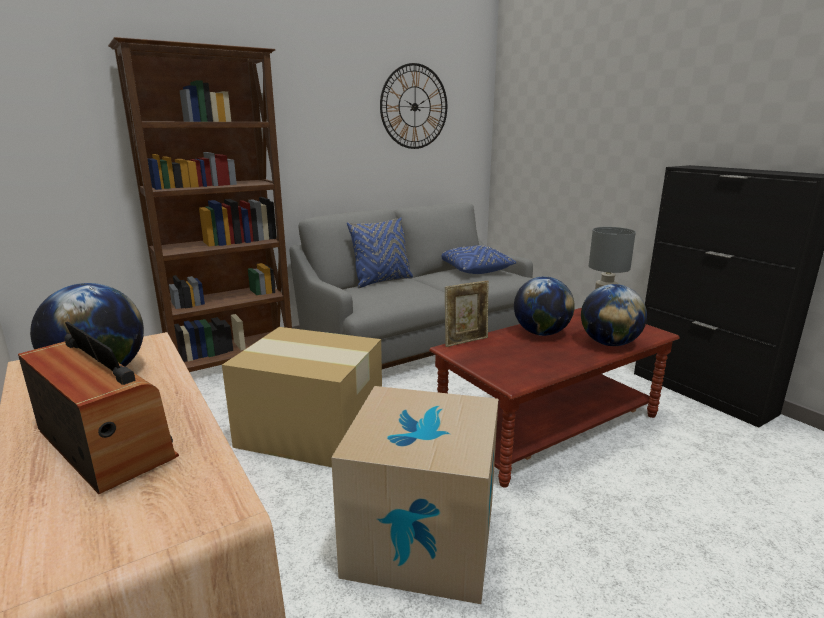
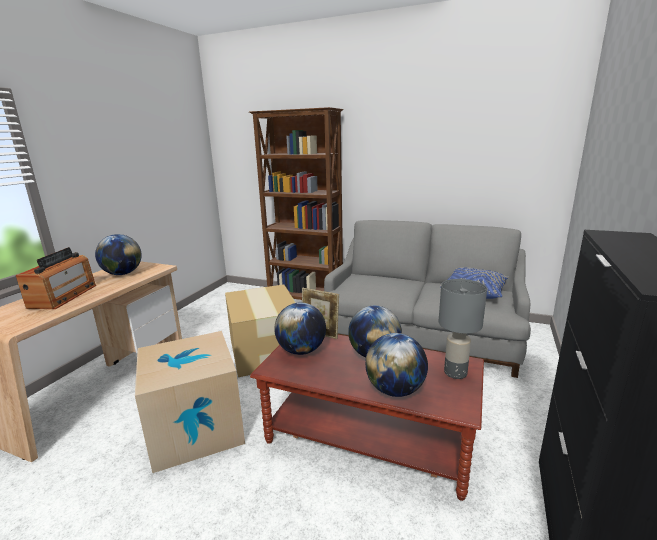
camera: 55 degrees right, 0 degrees up
blue pillow [347,217,413,288] -> none
wall clock [380,63,447,149] -> none
none -> globe [274,302,326,355]

